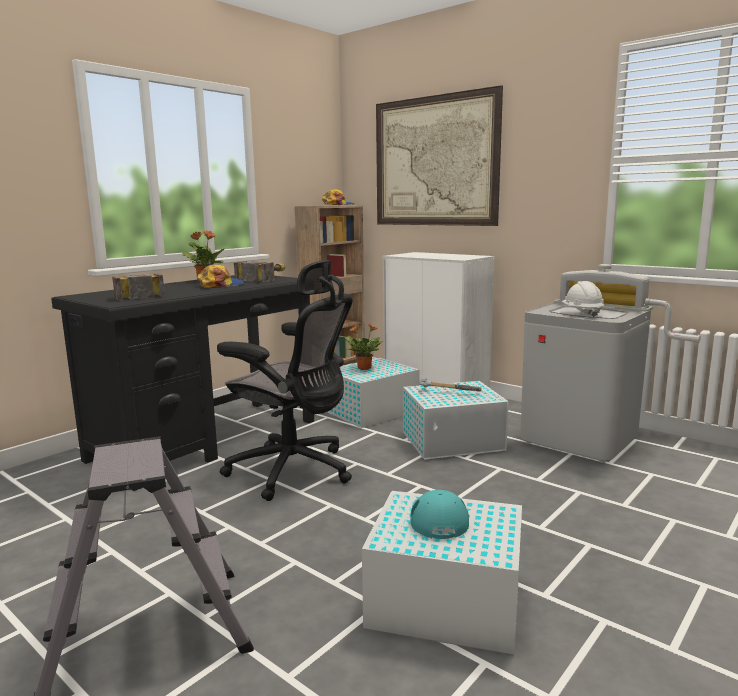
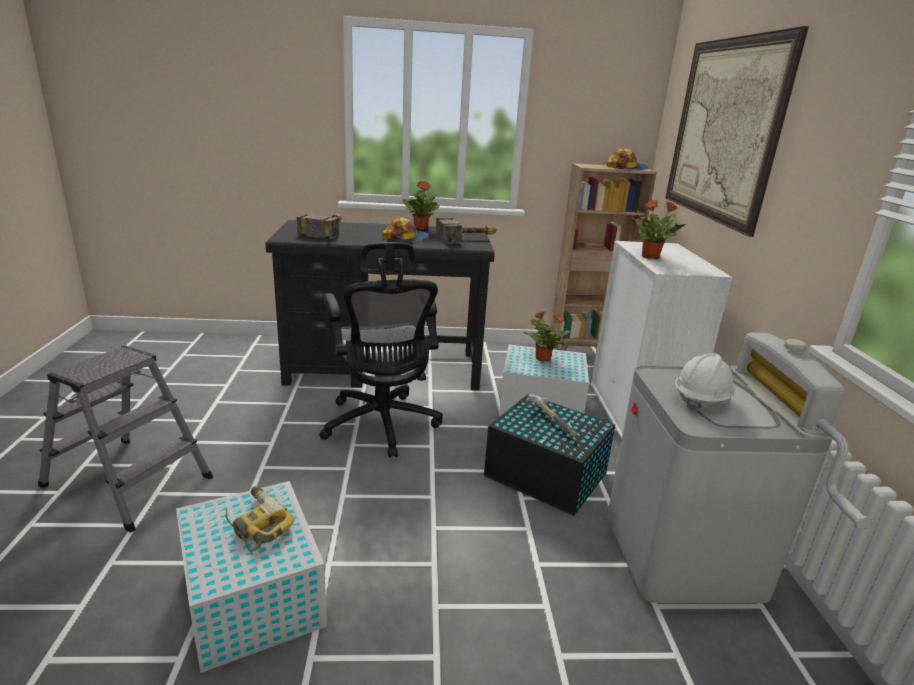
camera: 45 degrees right, 10 degrees up
white storage box [403,381,509,460] -> black storage box [484,394,615,515]
turquoise cap [410,490,469,539] -> power drill [226,486,294,552]
none -> potted plant [630,199,686,259]

